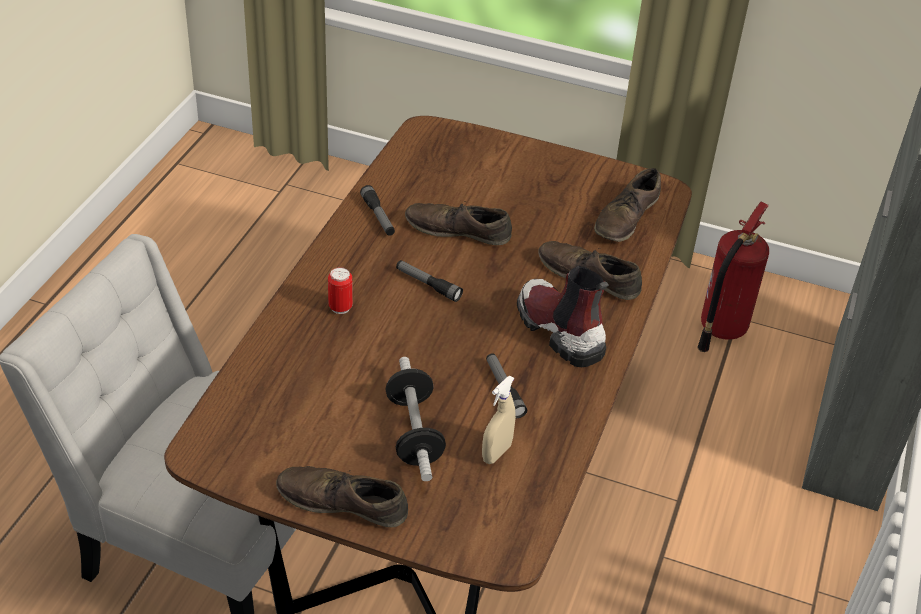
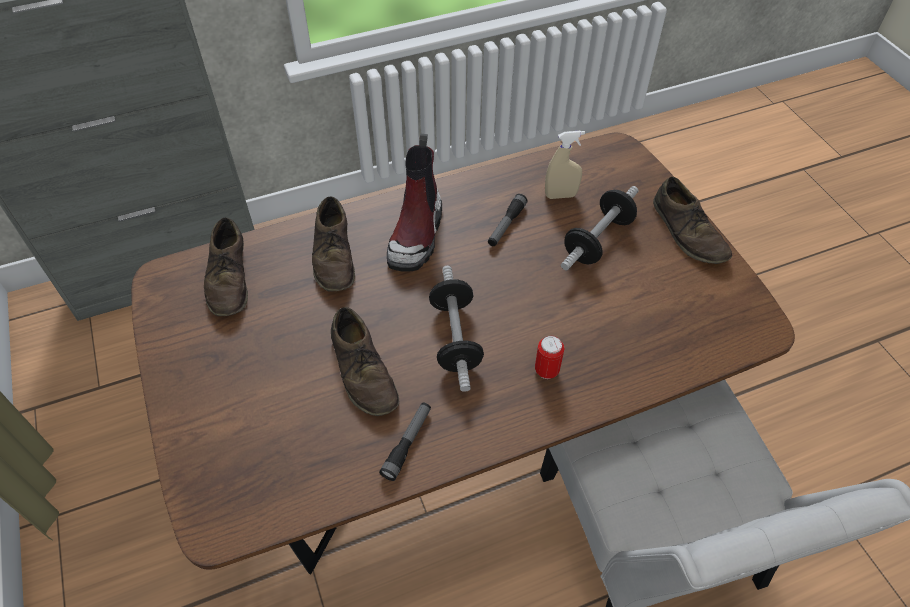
camera: 130 degrees left, 10 degrees up
flashlight [396,260,463,302] -> dumbbell [429,266,484,392]
brown shoe [594,168,661,242] -> brown shoe turned 90 degrees clockwise [204,218,248,316]
fire extinguisher [697,202,769,352] -> none

